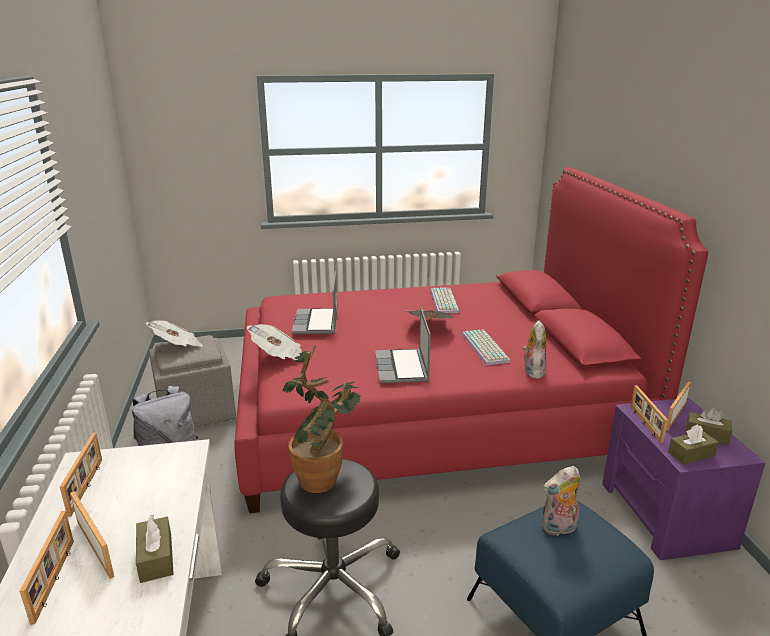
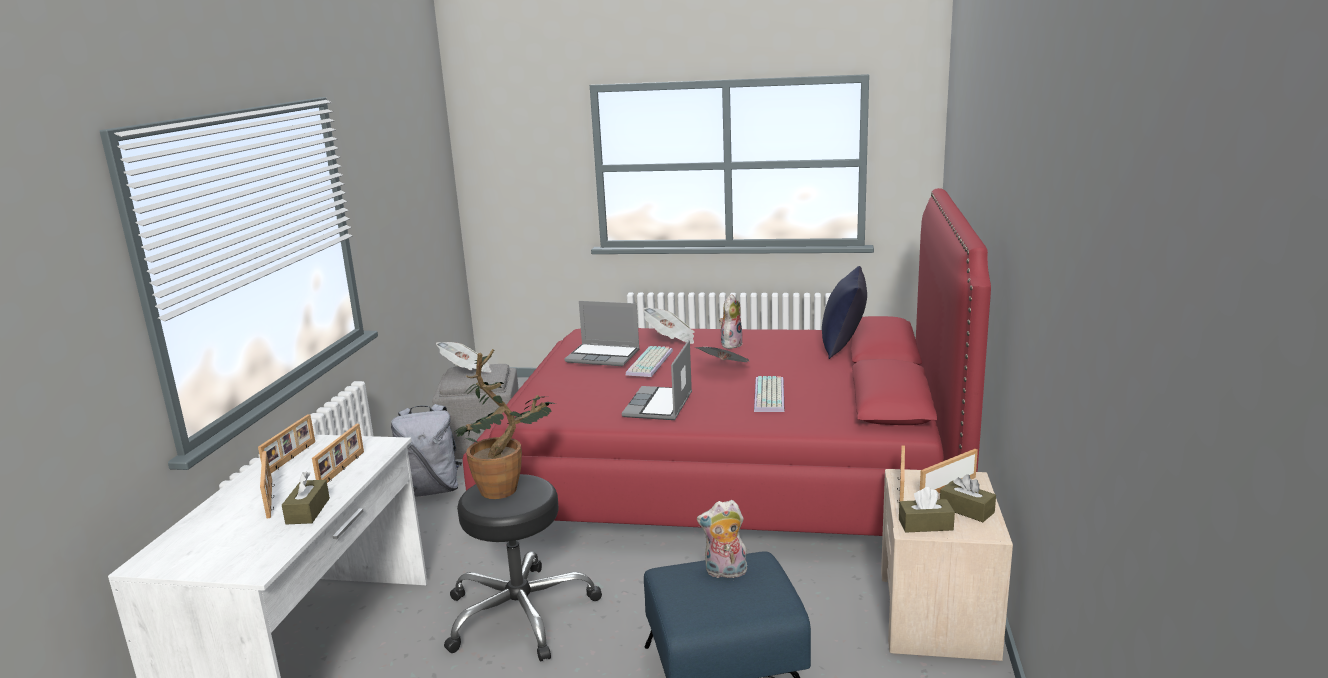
camera: 20 degrees right, 5 degrees down
picture frame [19,511,74,625] -> picture frame moved to [312,424,364,483]
newspaper [247,324,302,360] -> newspaper moved to [643,308,695,344]
laptop [292,271,338,334] -> laptop turned 90 degrees counterclockwise [565,301,640,366]
keyboard [431,287,459,313] -> keyboard moved to [626,346,673,377]
plush toy [522,320,546,379] -> plush toy moved to [719,294,743,349]
purple nightstand [602,398,765,560] -> beige nightstand [881,469,1013,661]
none -> blue pillow [822,266,867,359]

